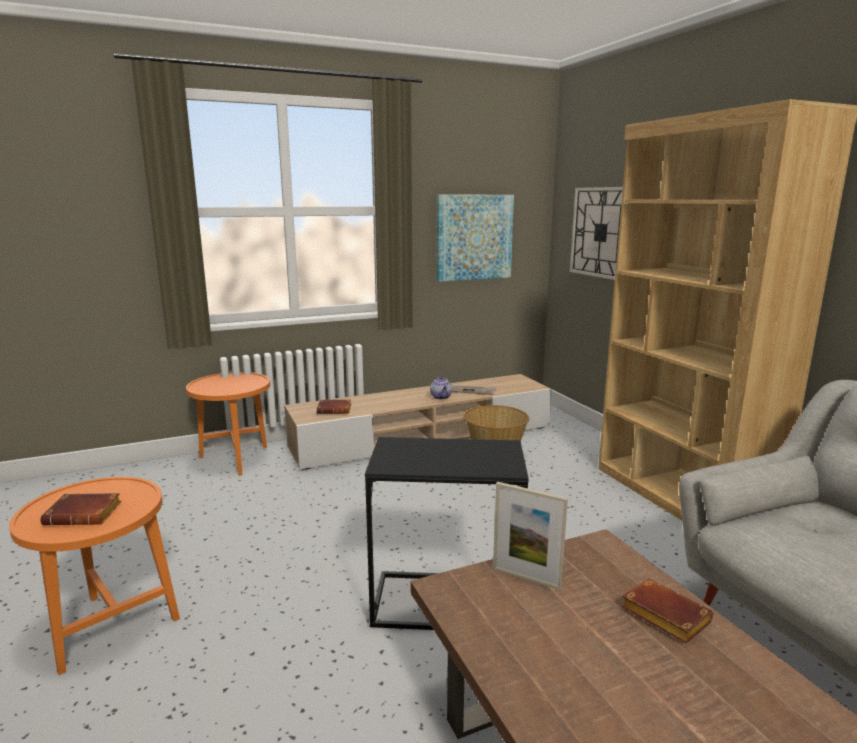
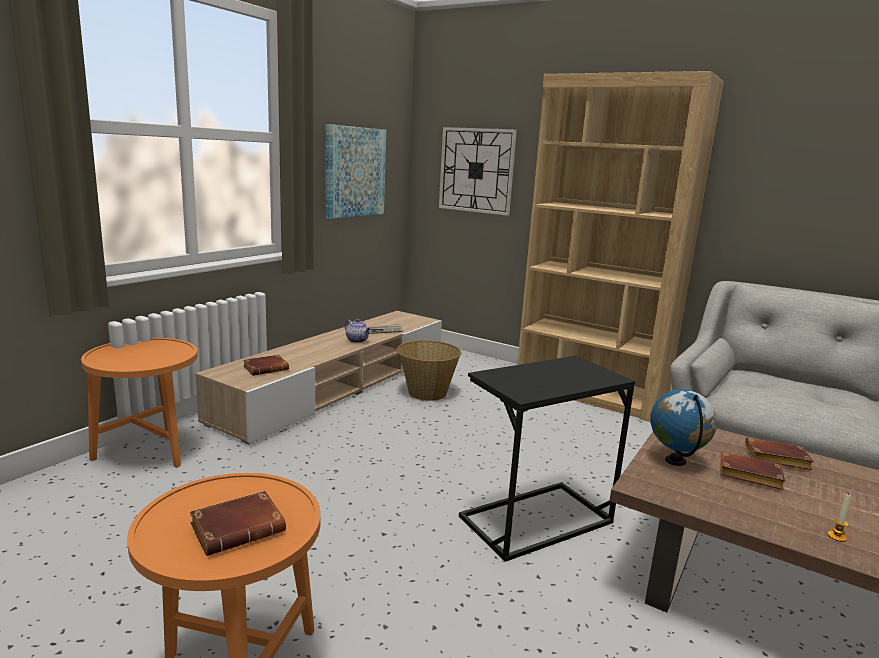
camera: 35 degrees left, 0 degrees up
picture frame [493,482,568,590] -> globe [650,389,717,466]
none -> brown book [720,451,786,490]
none -> candle [827,494,851,542]

